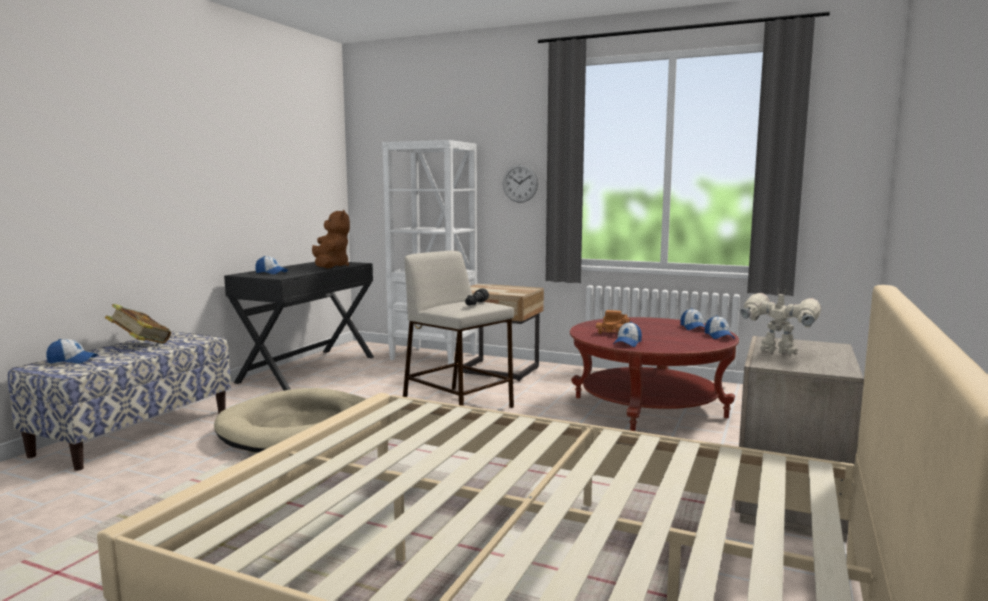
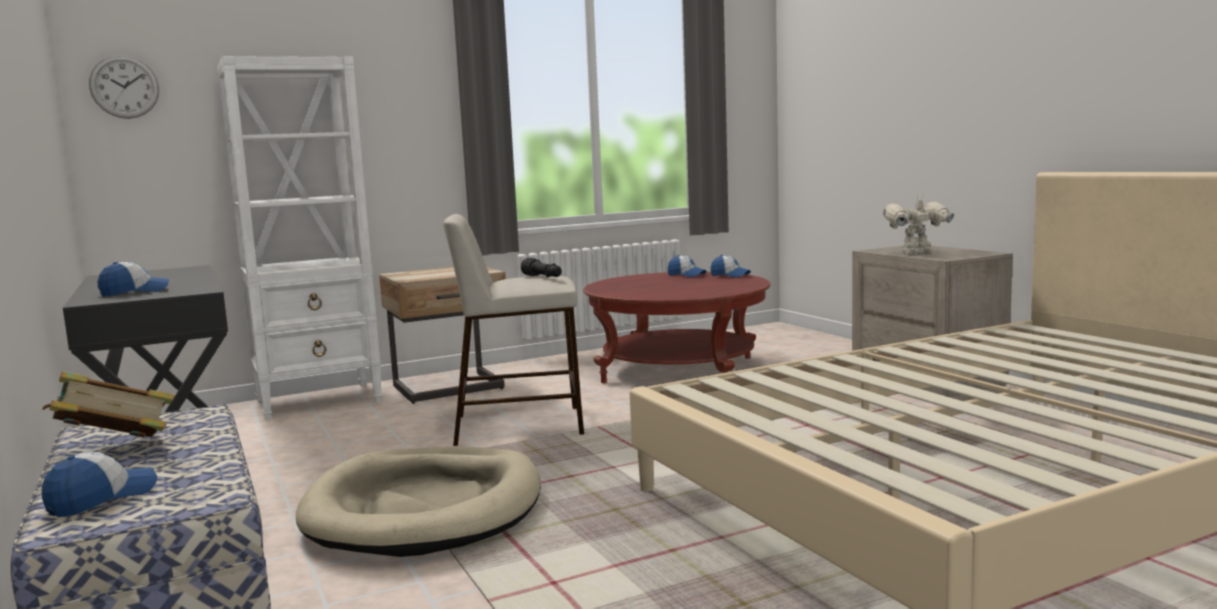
camera: 50 degrees left, 0 degrees up
brown plush toy [312,210,350,269] -> none
wall clock [503,164,538,203] -> wall clock moved to [89,55,159,119]
toy truck [596,310,630,335] -> none
cap [613,322,642,347] -> none

